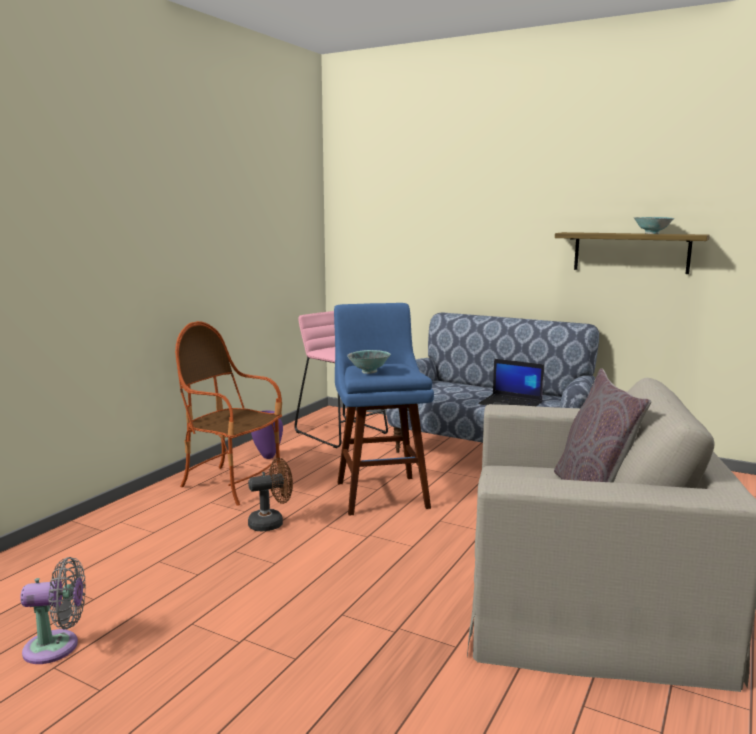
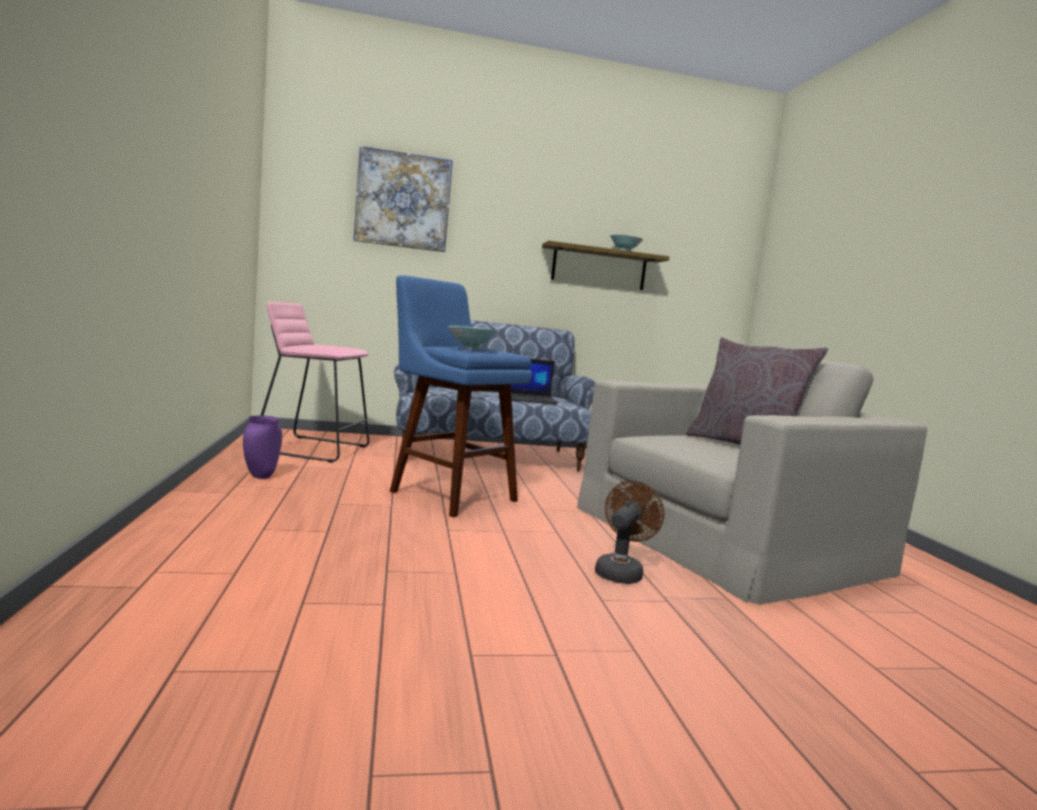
camera: 40 degrees left, 5 degrees down
grey fan [20,557,86,664] -> none
armchair [175,321,282,506] -> none
brown fan [248,458,293,532] -> brown fan moved to [595,481,664,584]
none -> picture [354,146,453,252]

